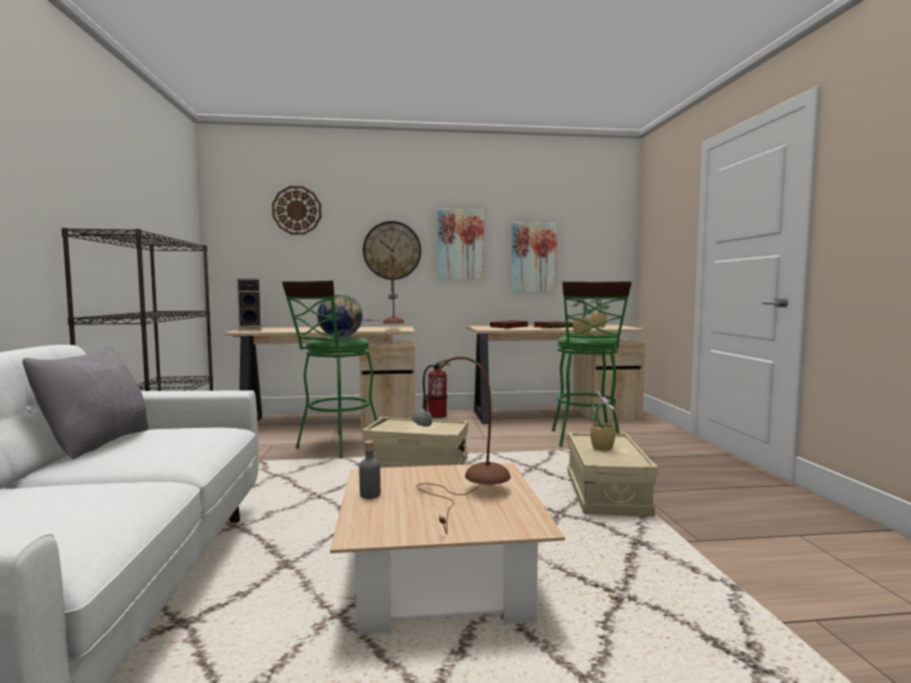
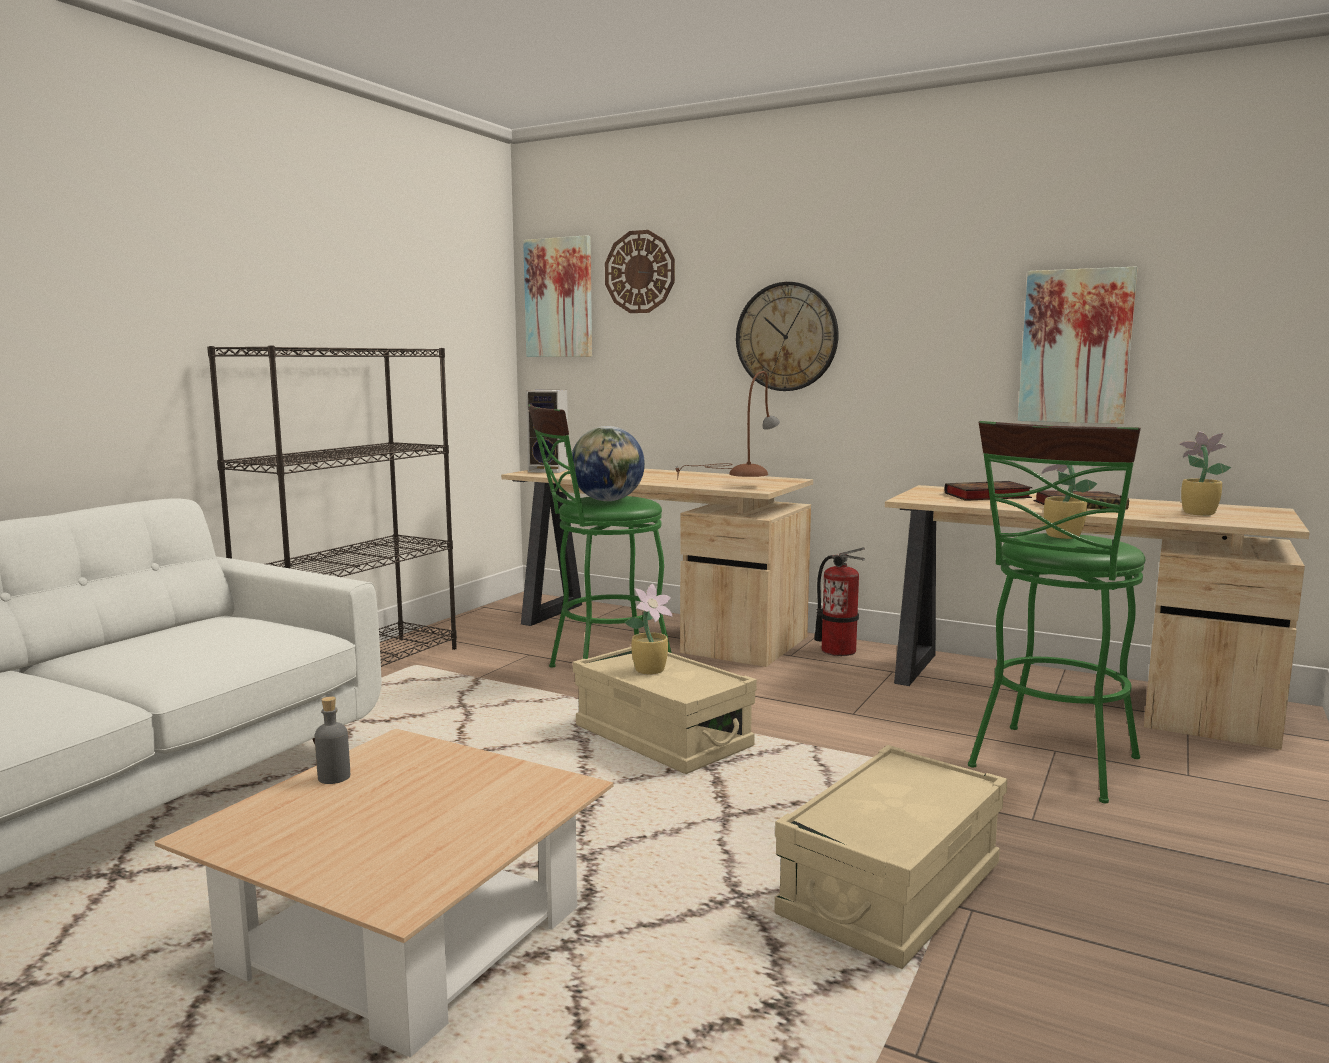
camera: 35 degrees right, 5 degrees up
grey pillow [23,345,149,460] -> none
brown table lamp [411,356,511,534] -> none
picture [438,209,484,280] -> picture moved to [523,235,592,357]
potted plant [590,390,617,451] -> potted plant moved to [624,584,673,675]

